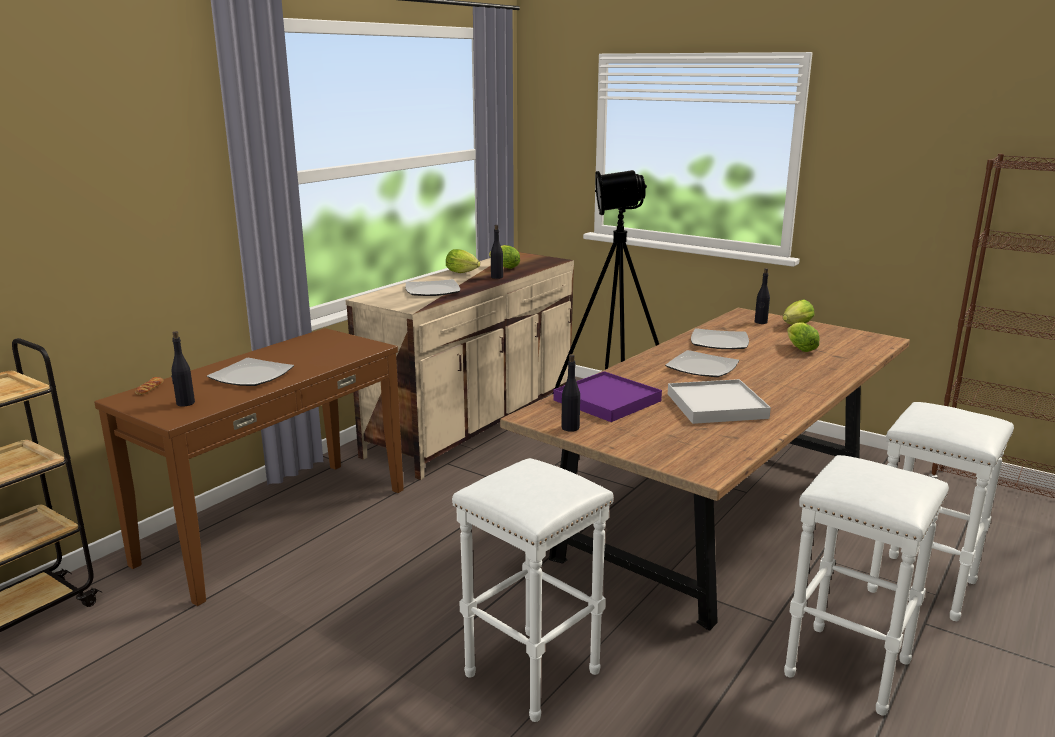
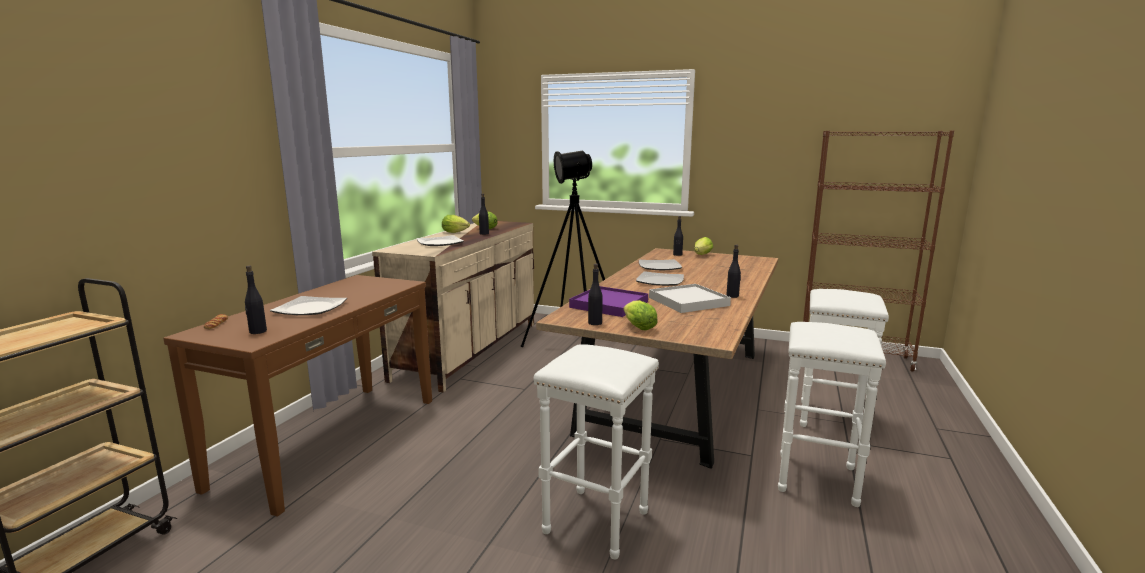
camera: 15 degrees left, 5 degrees down
lettuce [787,323,820,352] -> lettuce moved to [623,300,658,331]
none -> black bottle [726,245,741,298]

